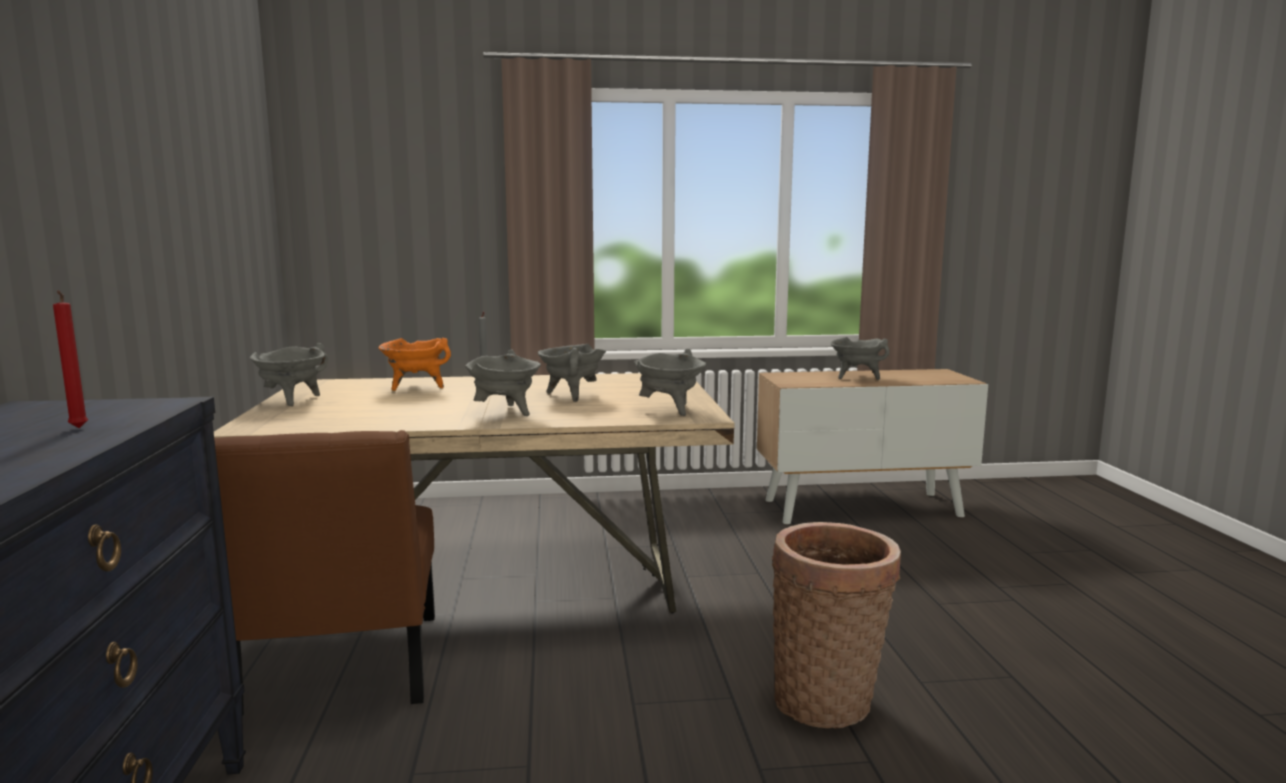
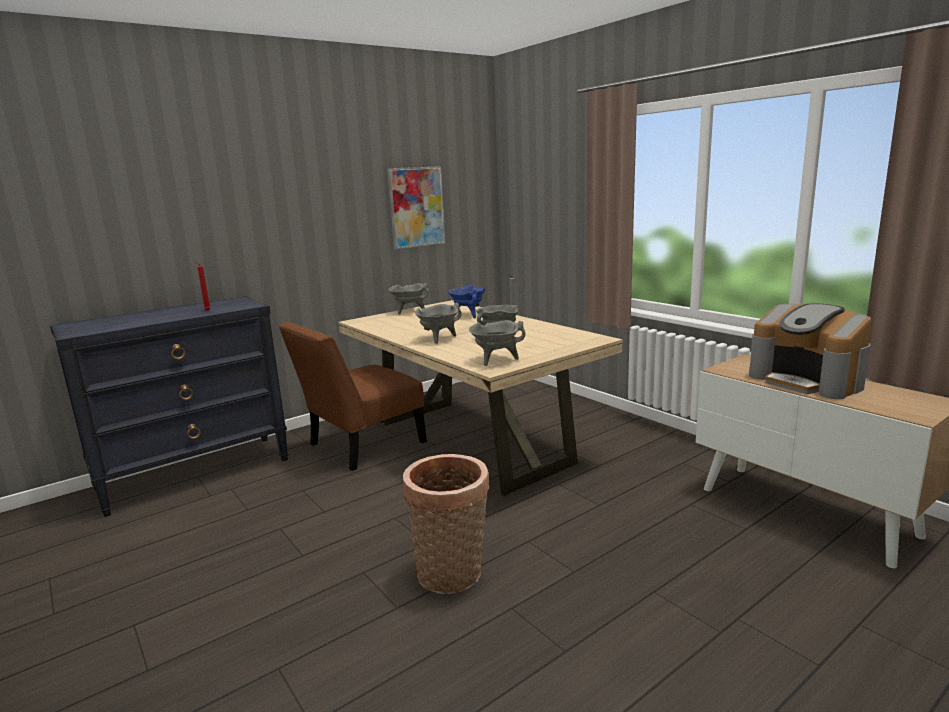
camera: 60 degrees right, 5 degrees up
orange cooking pot [378,338,451,391] -> blue cooking pot [448,285,485,318]
grey cooking pot [830,337,889,380] -> coffee machine [749,303,872,399]
none -> picture [387,166,446,249]

